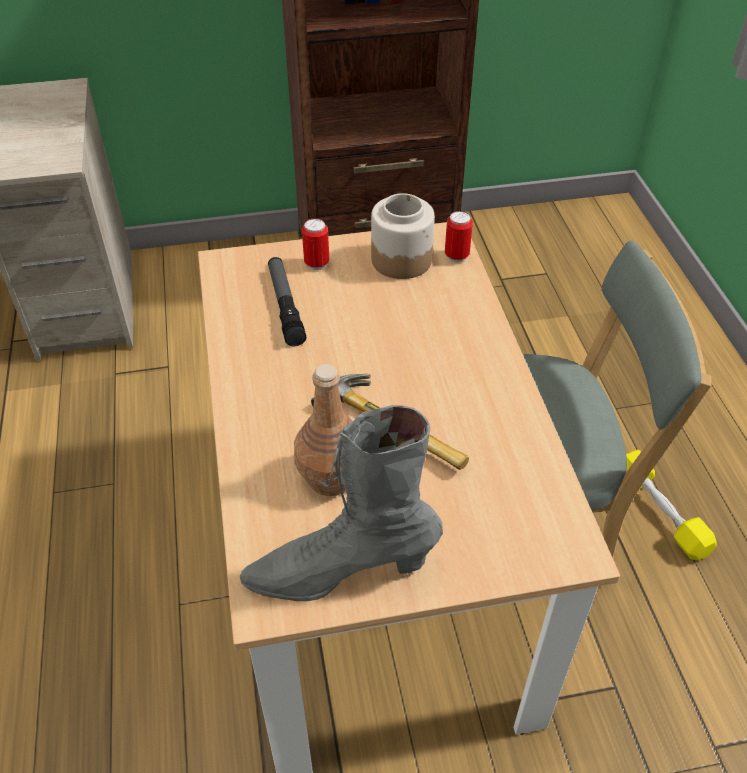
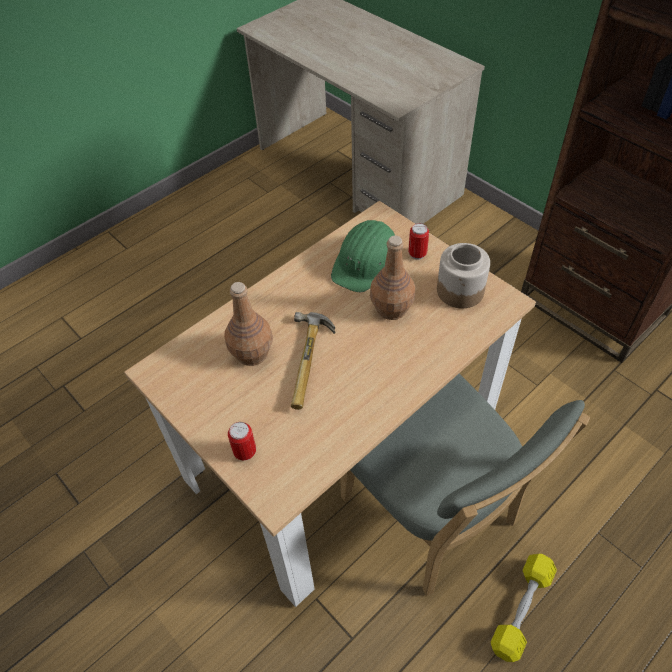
camera: 60 degrees right, 5 degrees up
grey boot [240,405,443,601] -> none
flashlight [268,257,306,346] -> green hard hat [331,220,395,292]
can [445,211,473,262] -> can moved to [228,422,256,460]
none -> brown bottle [370,235,415,320]

